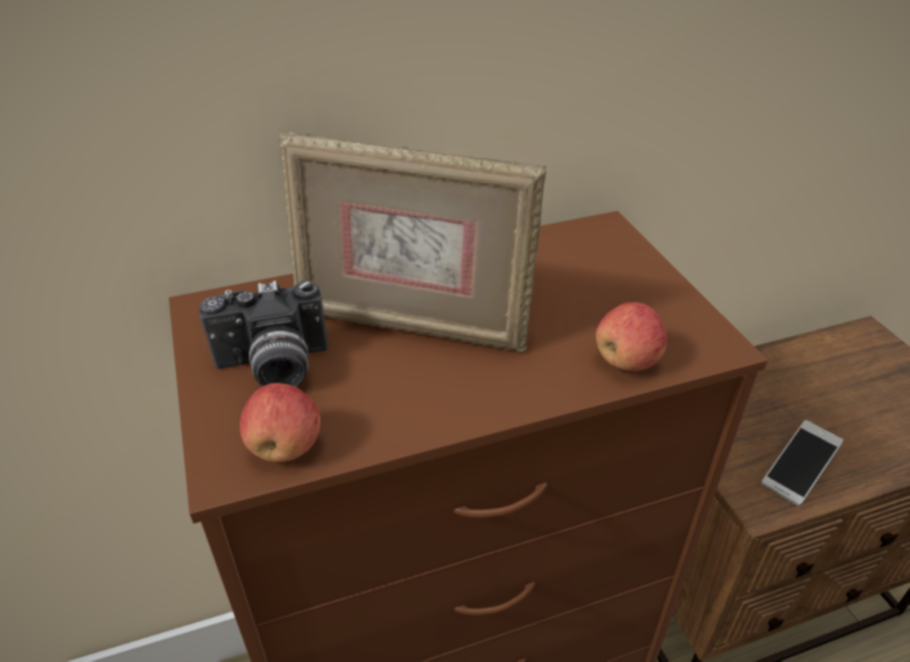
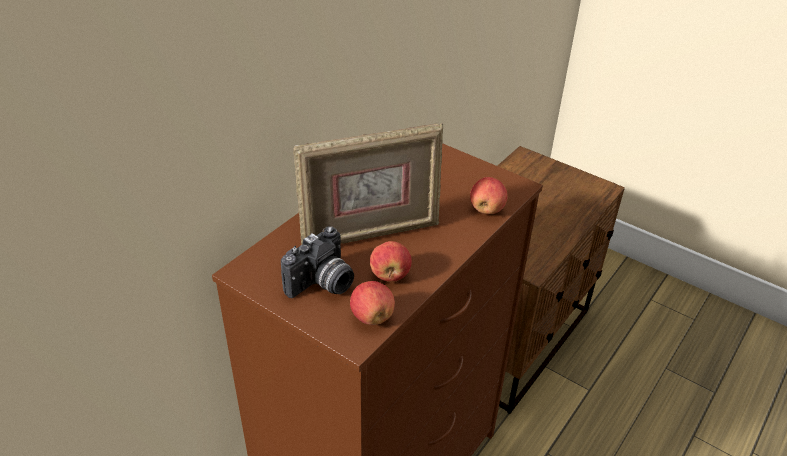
camera: 35 degrees left, 0 degrees up
phone [761,420,843,506] -> none
none -> apple [370,241,412,282]

